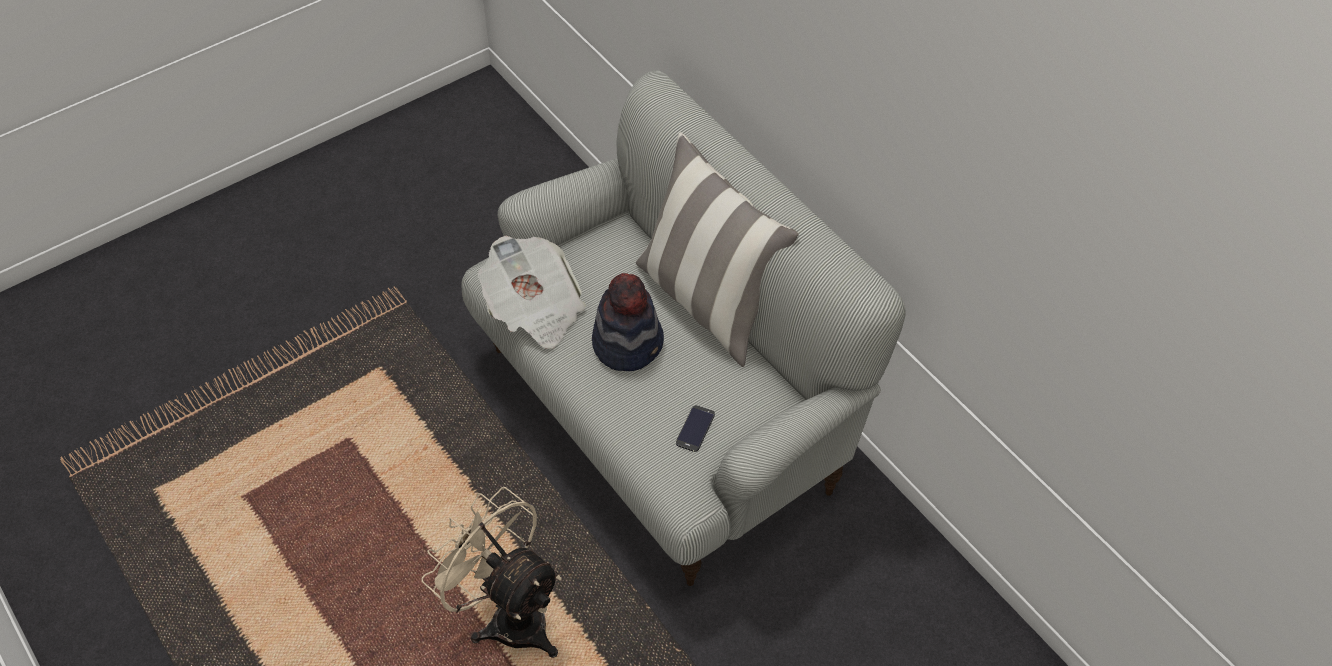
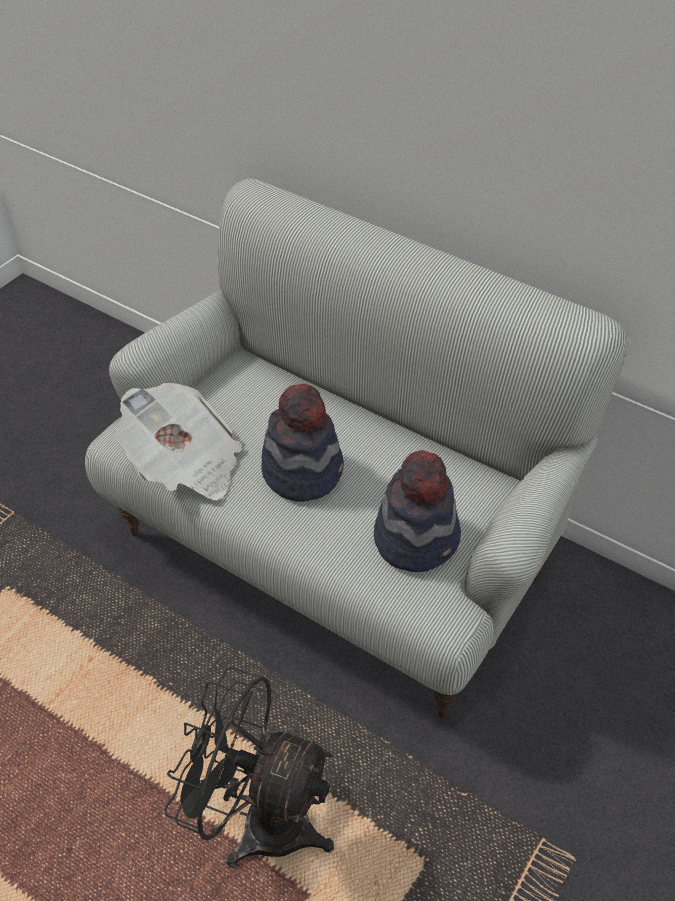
camera: 20 degrees left, 5 degrees down
beige fan [422,487,562,658] -> black fan [164,666,334,868]
pillow [636,132,798,367] -> none
phone [676,405,715,452] -> hat [374,450,461,572]

